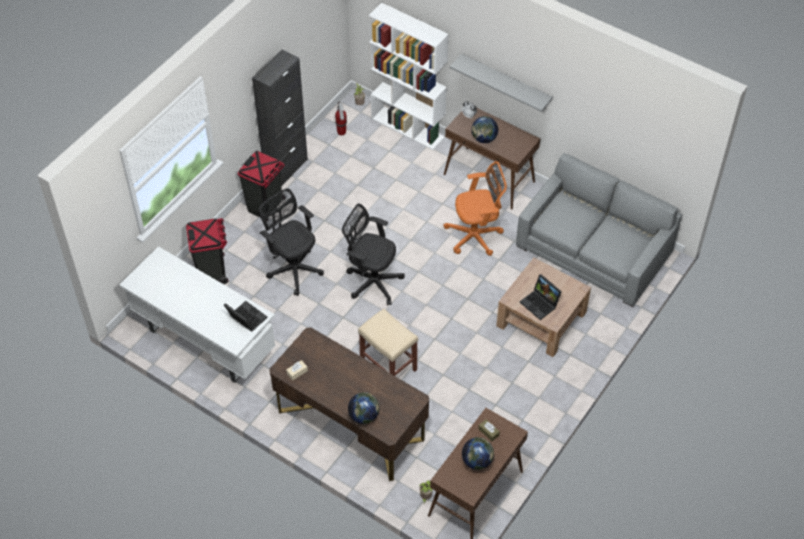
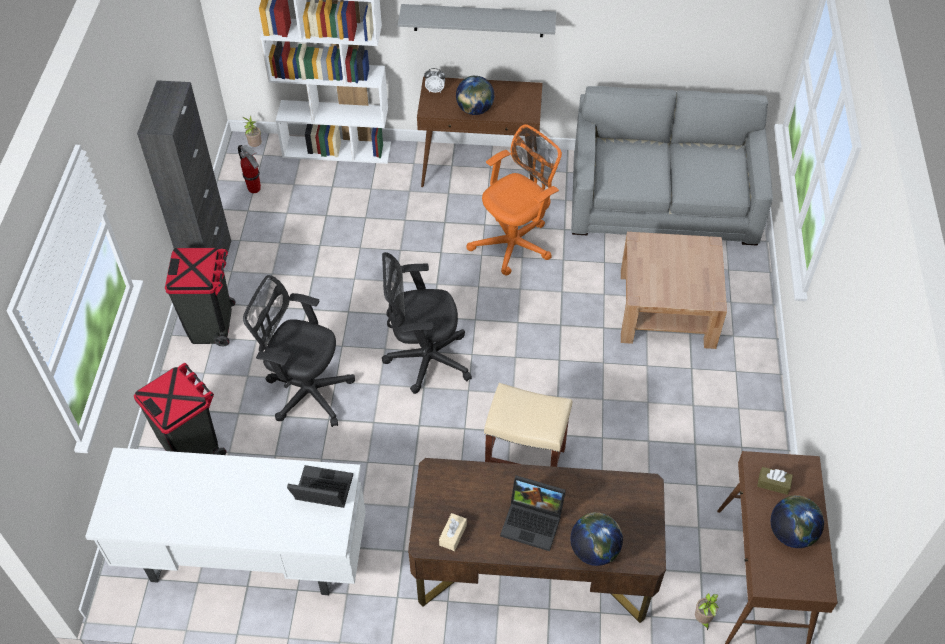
camera: 30 degrees left, 0 degrees up
laptop [520,274,562,320] -> laptop moved to [500,475,566,551]

